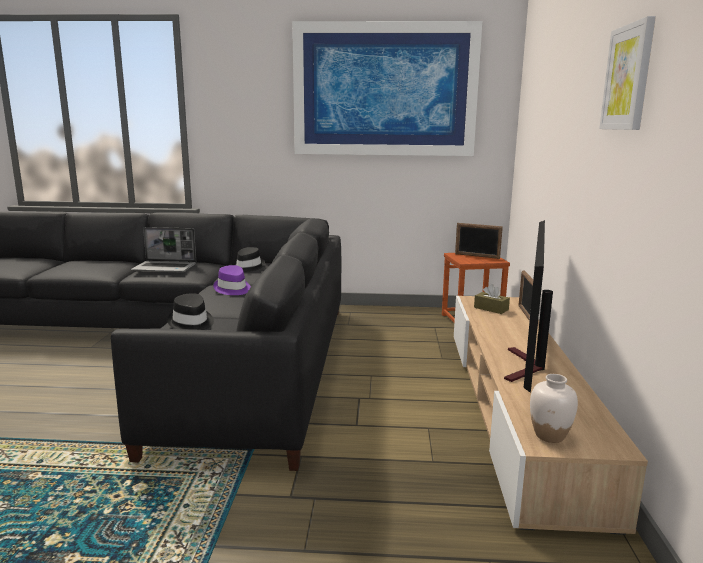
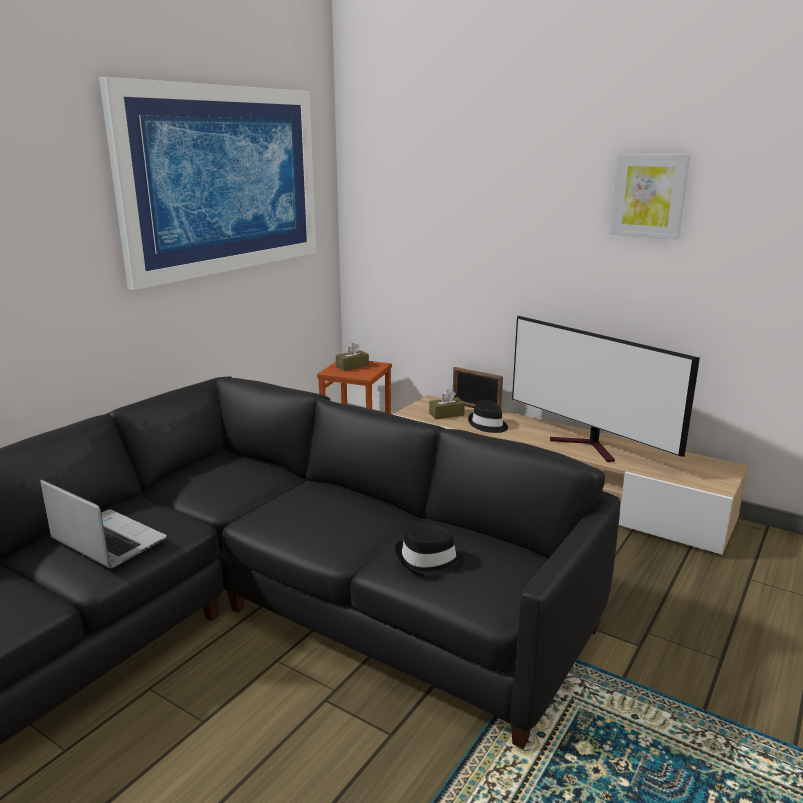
camera: 60 degrees left, 5 degrees up
laptop [131,227,196,272] -> laptop turned 90 degrees counterclockwise [40,480,167,569]
purple hat [213,265,251,295] -> none
black hat [235,247,265,272] -> black hat moved to [468,400,508,433]
picture frame [455,223,503,259] -> brown tissue box [336,343,369,371]
white vase [530,374,578,443] -> none

